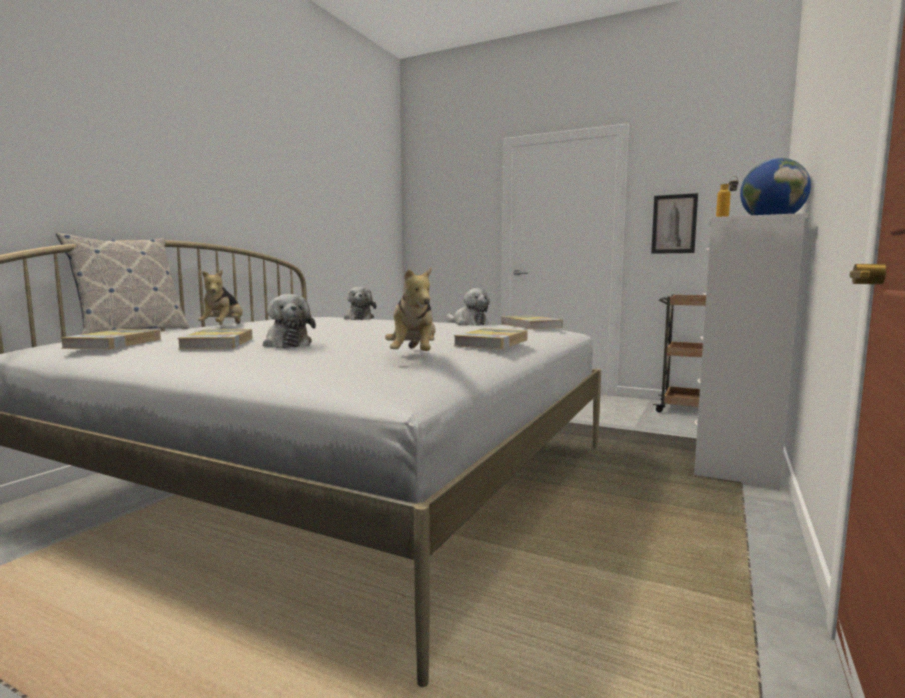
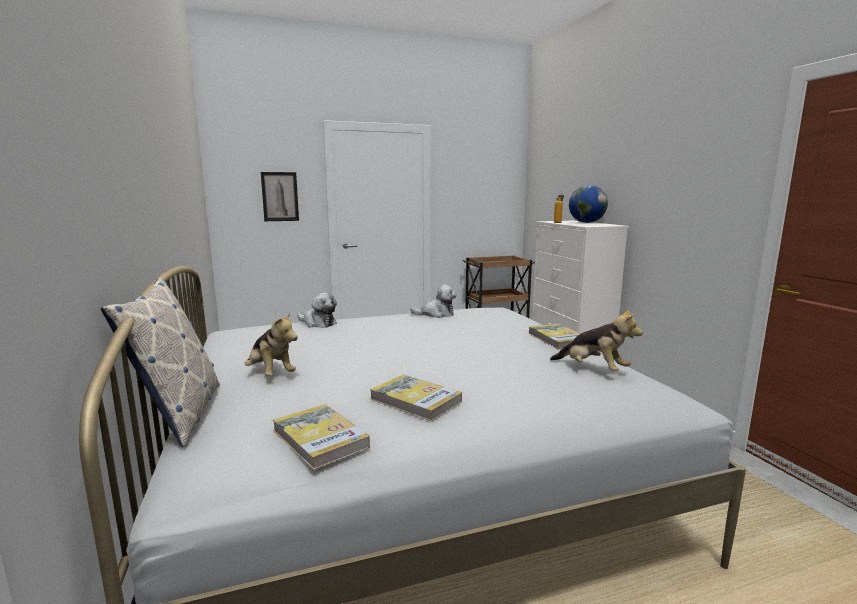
camera: 45 degrees left, 5 degrees up
plush toy [263,294,316,348] -> none
book [501,315,563,329] -> none
picture [651,193,698,254] -> picture moved to [261,172,299,221]

